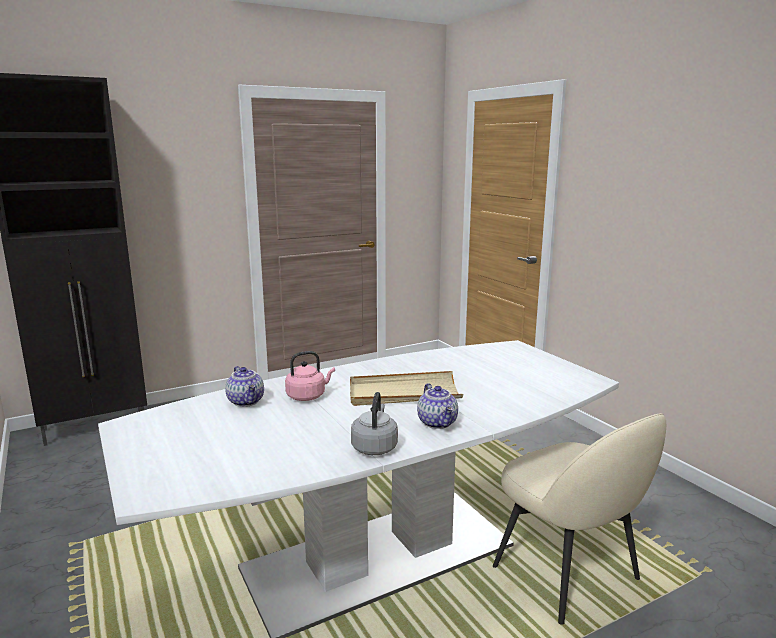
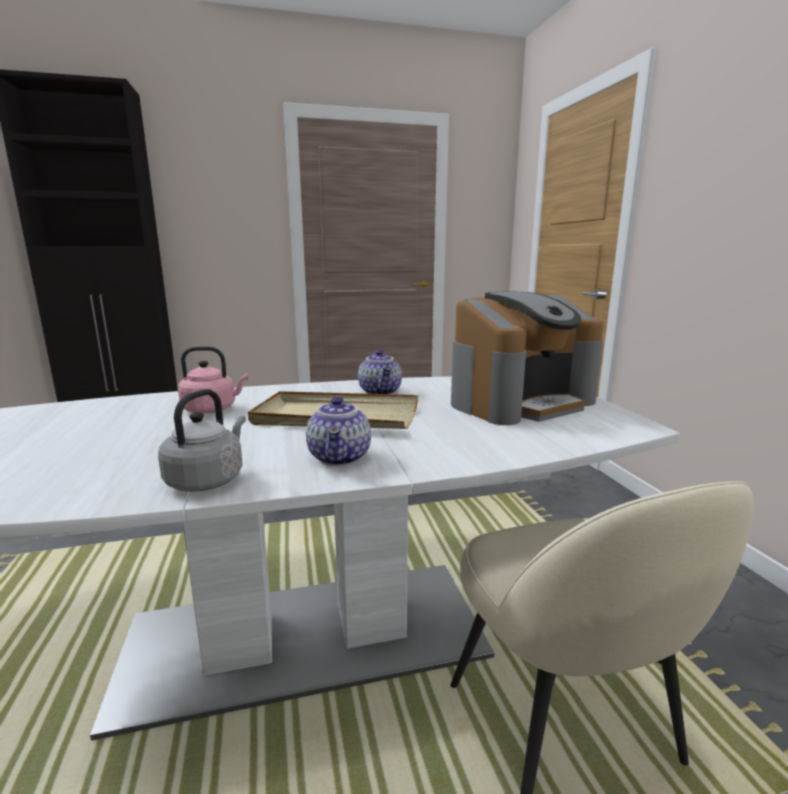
camera: 15 degrees right, 0 degrees up
teapot [225,366,264,407] -> teapot moved to [358,350,402,394]
none -> coffee machine [451,292,603,425]

